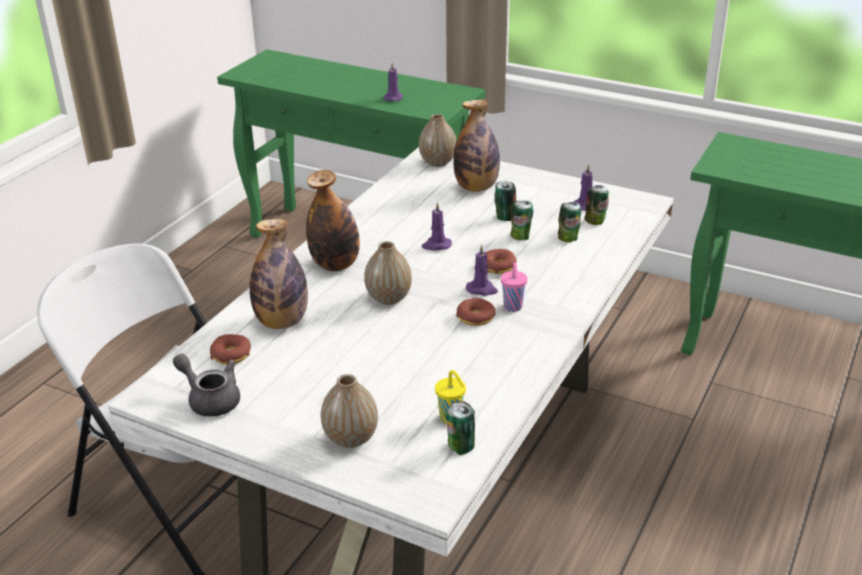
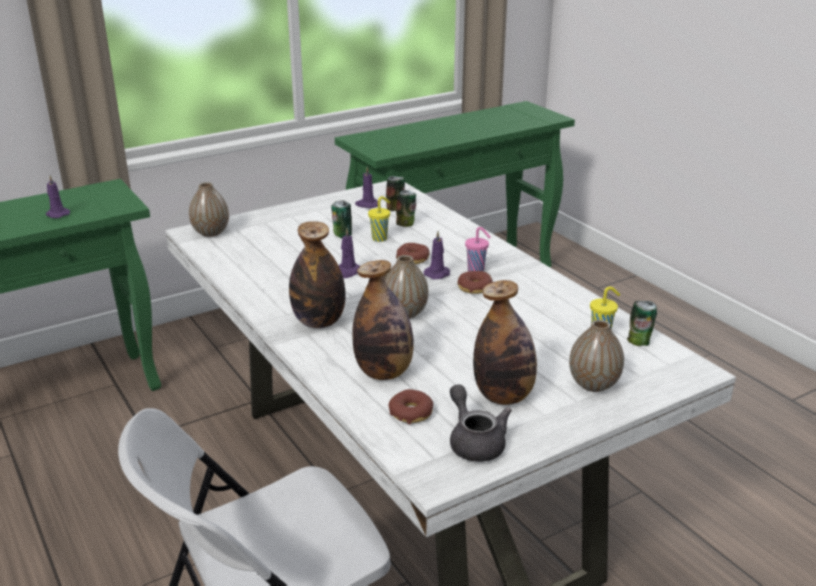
camera: 60 degrees left, 5 degrees down
grey teapot [173,354,240,417] -> grey teapot turned 90 degrees clockwise [450,384,512,462]
bottle [453,100,500,192] -> bottle moved to [473,280,537,405]
can [510,201,534,240] -> yellow cup [368,196,390,242]

